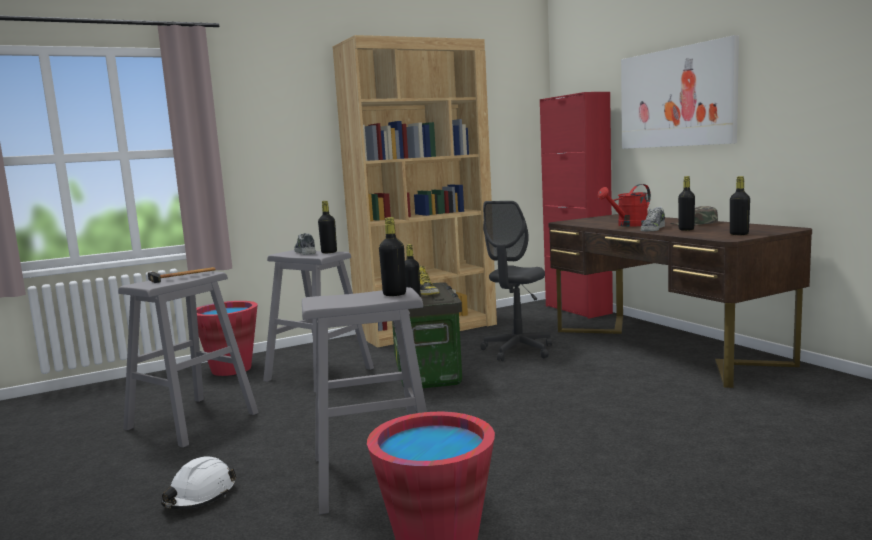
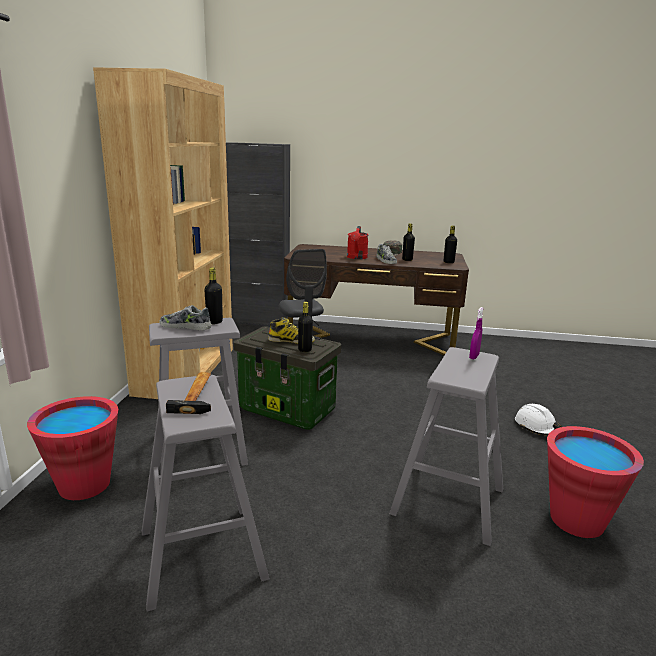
camera: 55 degrees left, 10 degrees up
white hard hat [161,456,237,509] -> white hard hat moved to [515,404,562,435]
black bottle [379,217,406,296] -> purple spray bottle [469,307,483,359]
red cabinet [540,92,613,319] -> black cabinet [226,142,290,326]
picture [621,35,739,149] -> none

